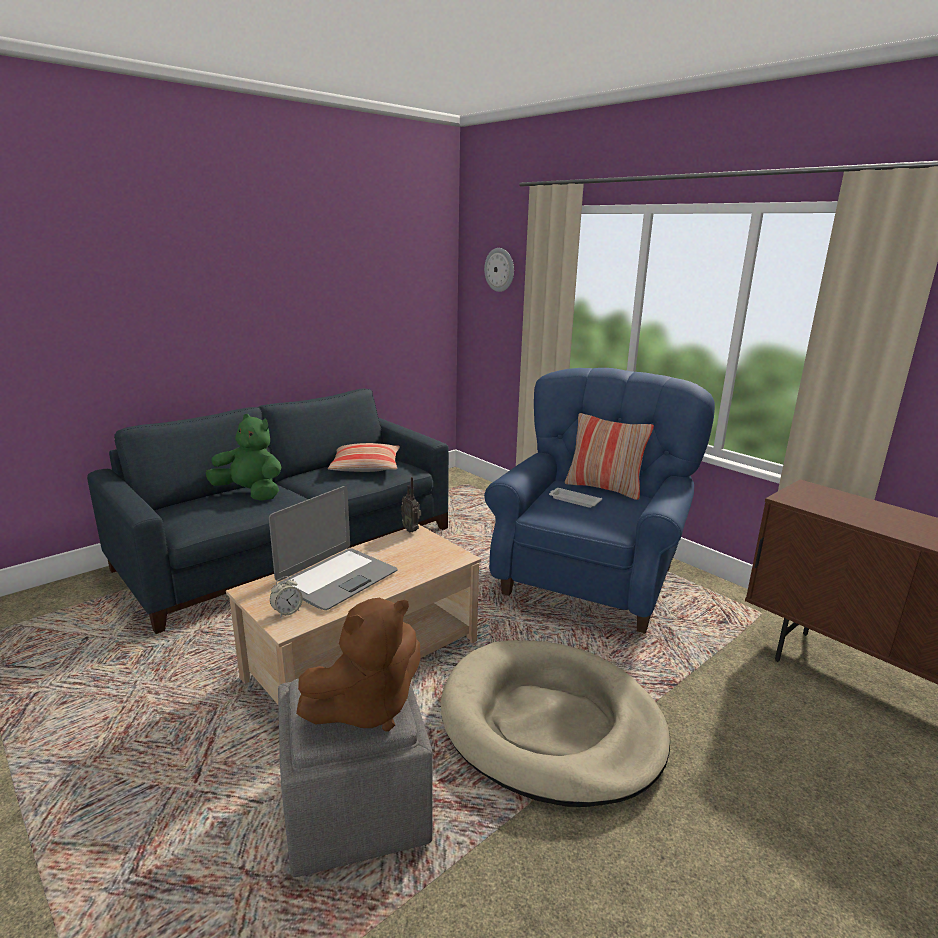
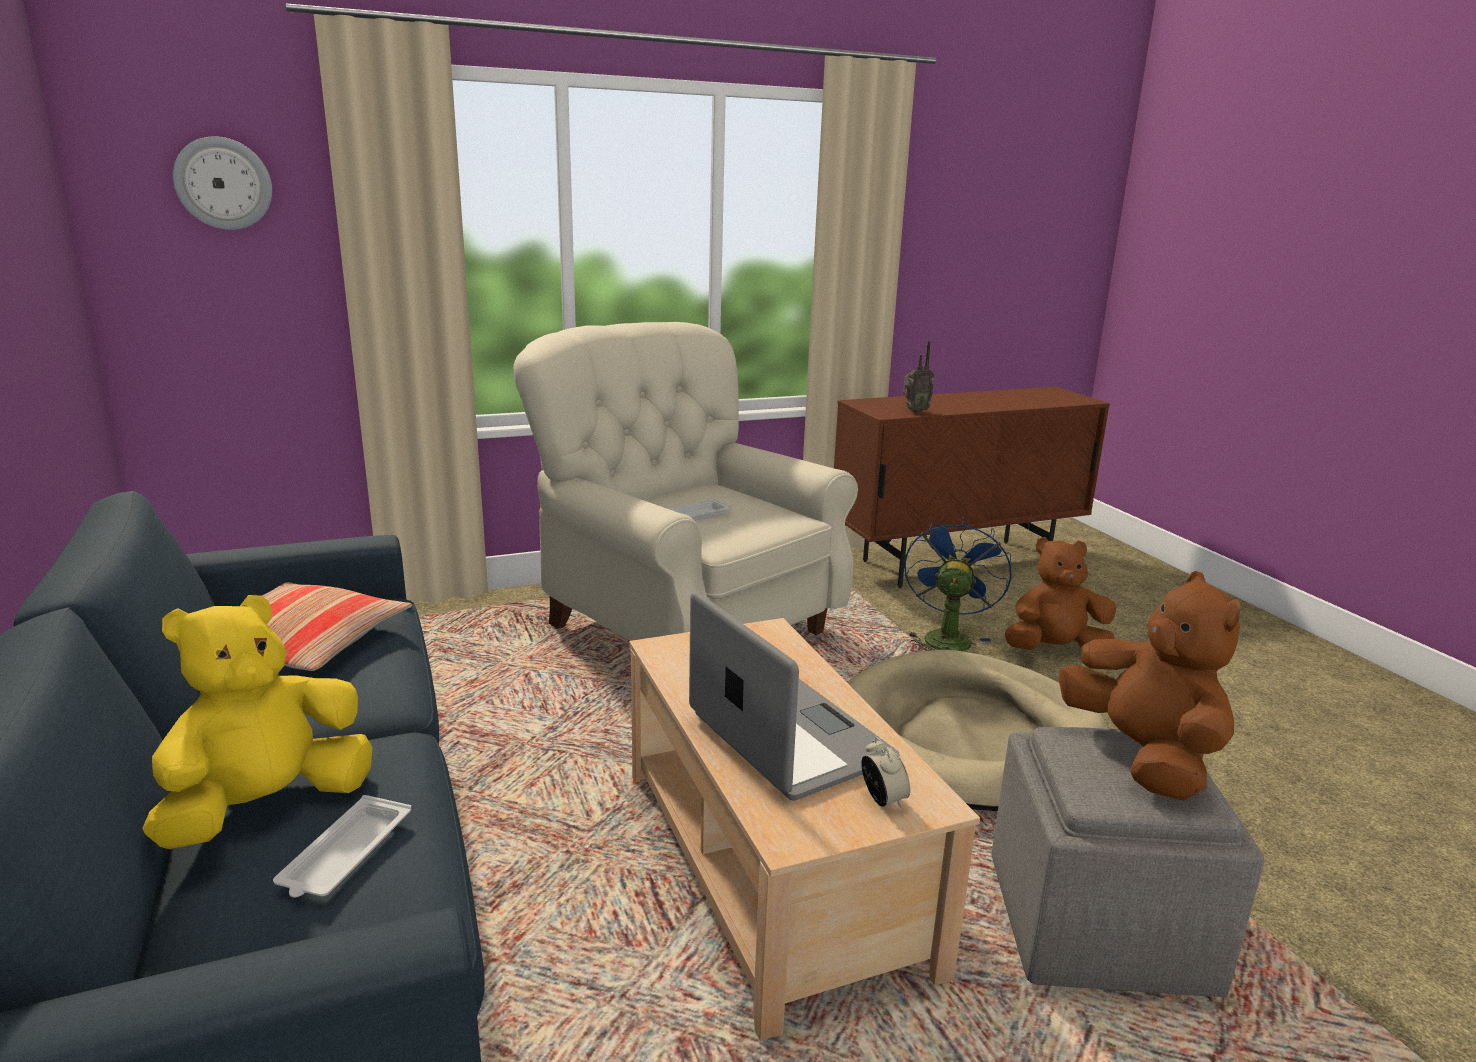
camera: 70 degrees left, 0 degrees up
green plush toy [206,414,281,501] -> yellow plush toy [142,595,373,849]
radio [401,477,421,532] -> radio moved to [903,341,934,413]
blue armchair [484,368,715,633] -> beige armchair [514,322,858,641]
pillow [565,413,654,500] -> none
none -> white tray [273,795,411,898]
none -> blue fan [904,516,1012,651]
none -> brown plush toy [1005,537,1116,650]

